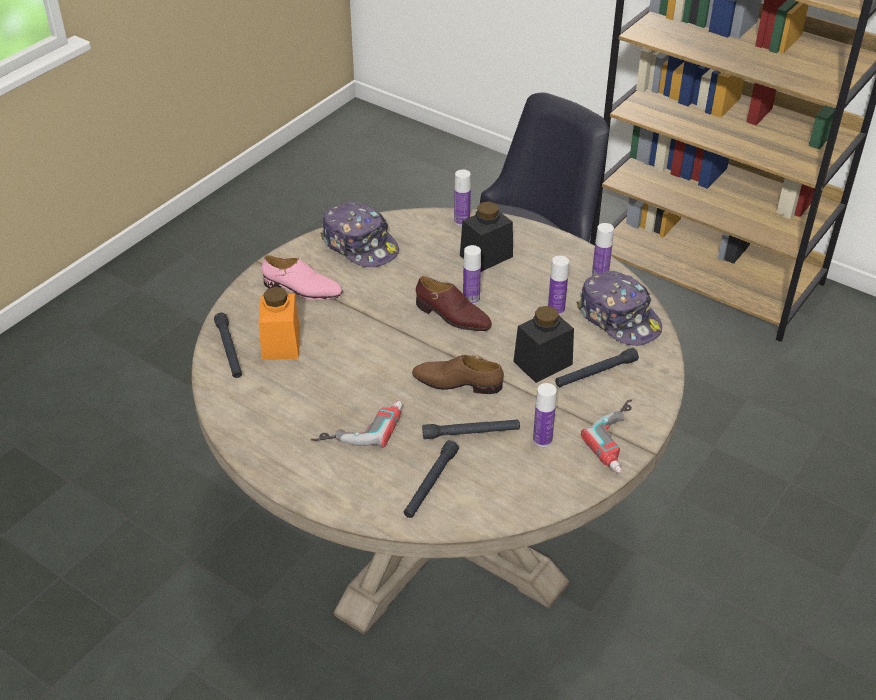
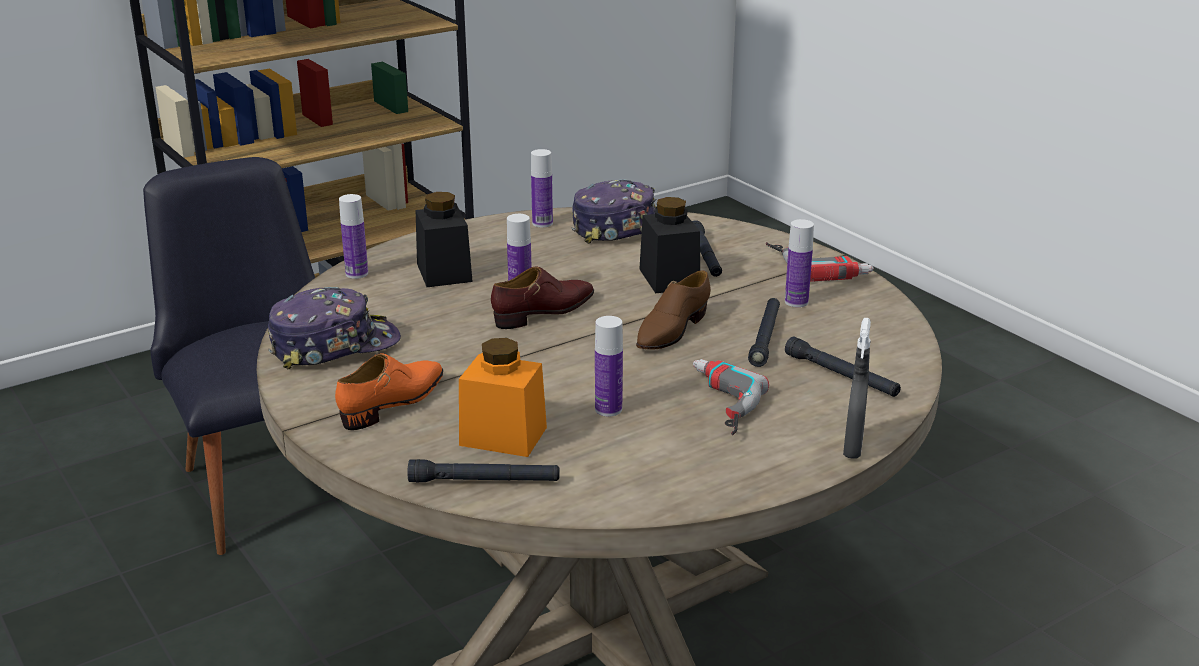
camera: 70 degrees left, 15 degrees down
pink shoe [262,255,342,300] -> orange shoe [335,354,443,430]
bottle [548,256,569,315] -> bottle moved to [595,316,623,417]
none -> grey spray bottle [843,318,871,459]

